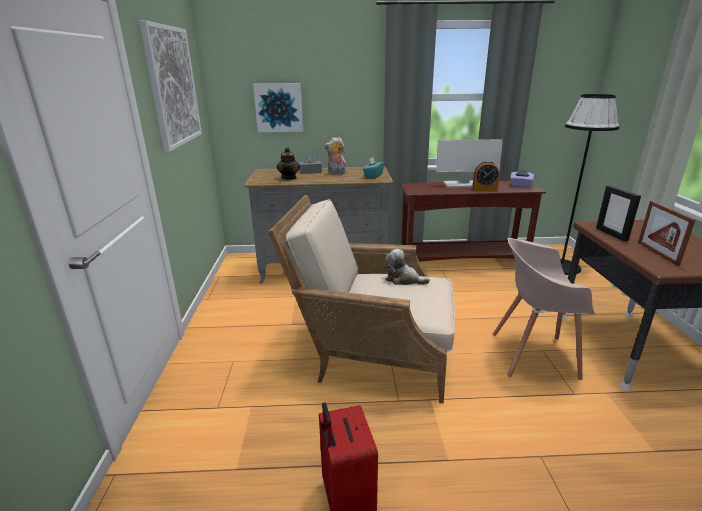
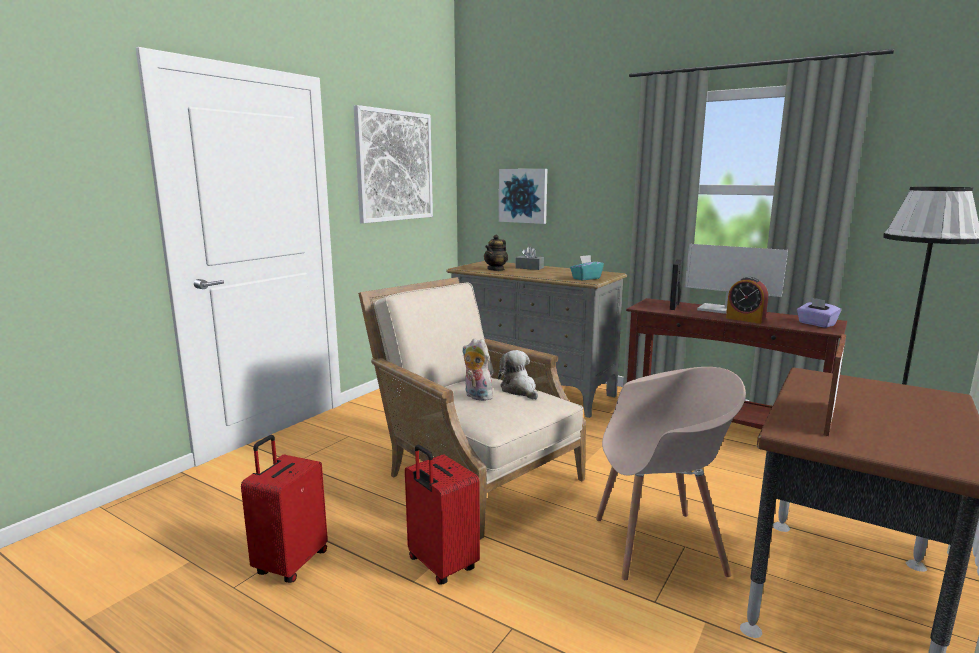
camera: 35 degrees right, 10 degrees down
plush toy [324,137,346,174] -> plush toy moved to [462,338,493,401]
beige chair [493,238,596,380] -> beige chair turned 135 degrees clockwise [596,367,746,580]
picture frame [596,186,641,242] -> picture frame moved to [670,260,681,310]
none -> red suitcase [405,445,480,585]

